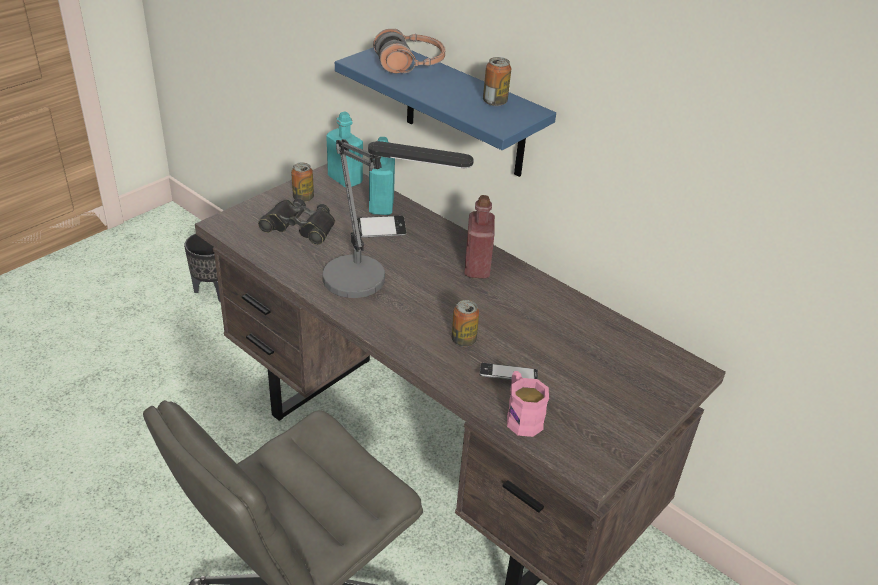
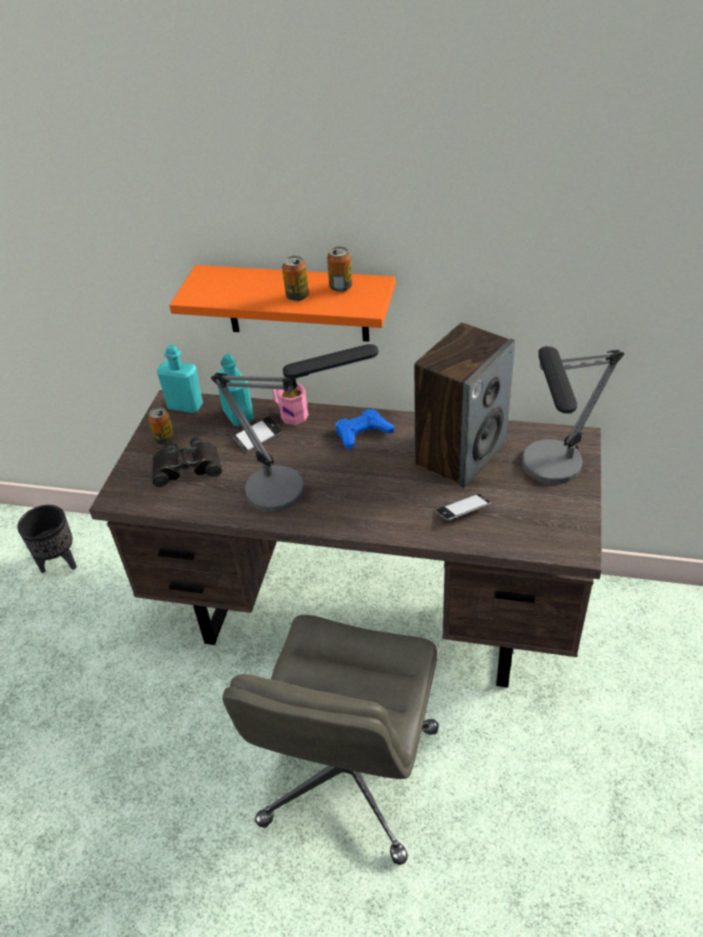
camera: 25 degrees left, 5 degrees up
blue shelf [335,47,556,177] -> orange shelf [169,265,395,342]
headphones [373,29,446,73] -> none
can [452,300,479,347] -> can moved to [282,256,309,301]
red bottle [464,195,495,279] -> blue game controller [336,409,394,449]
pink mug [507,371,549,437] -> pink mug moved to [272,383,309,425]
none -> speaker [414,322,515,488]
none -> table lamp [522,346,624,484]

